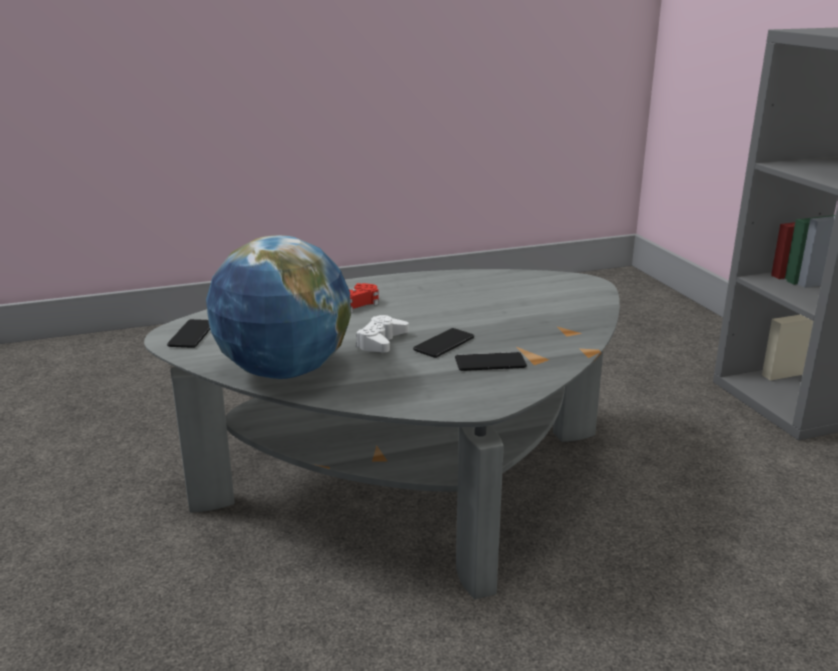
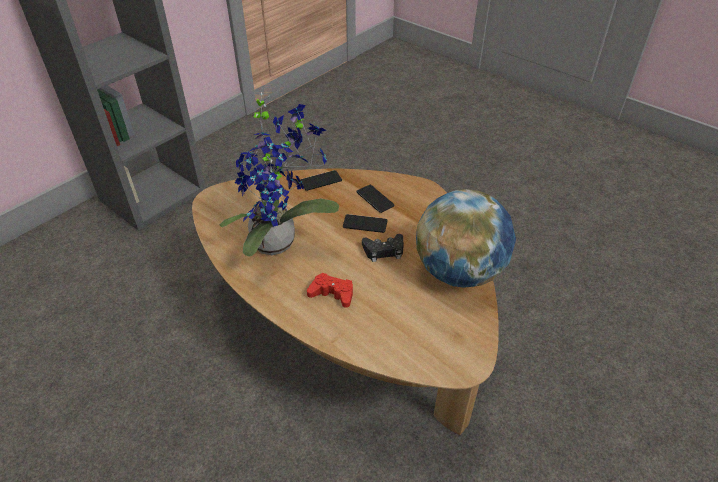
camera: 120 degrees left, 20 degrees up
grey coffee table [144,269,620,599] -> brown coffee table [192,169,499,435]
phone [167,319,210,348] -> phone moved to [300,170,342,191]
white game controller [356,315,408,352] -> black game controller [362,234,404,262]
none -> potted plant [220,92,339,256]

